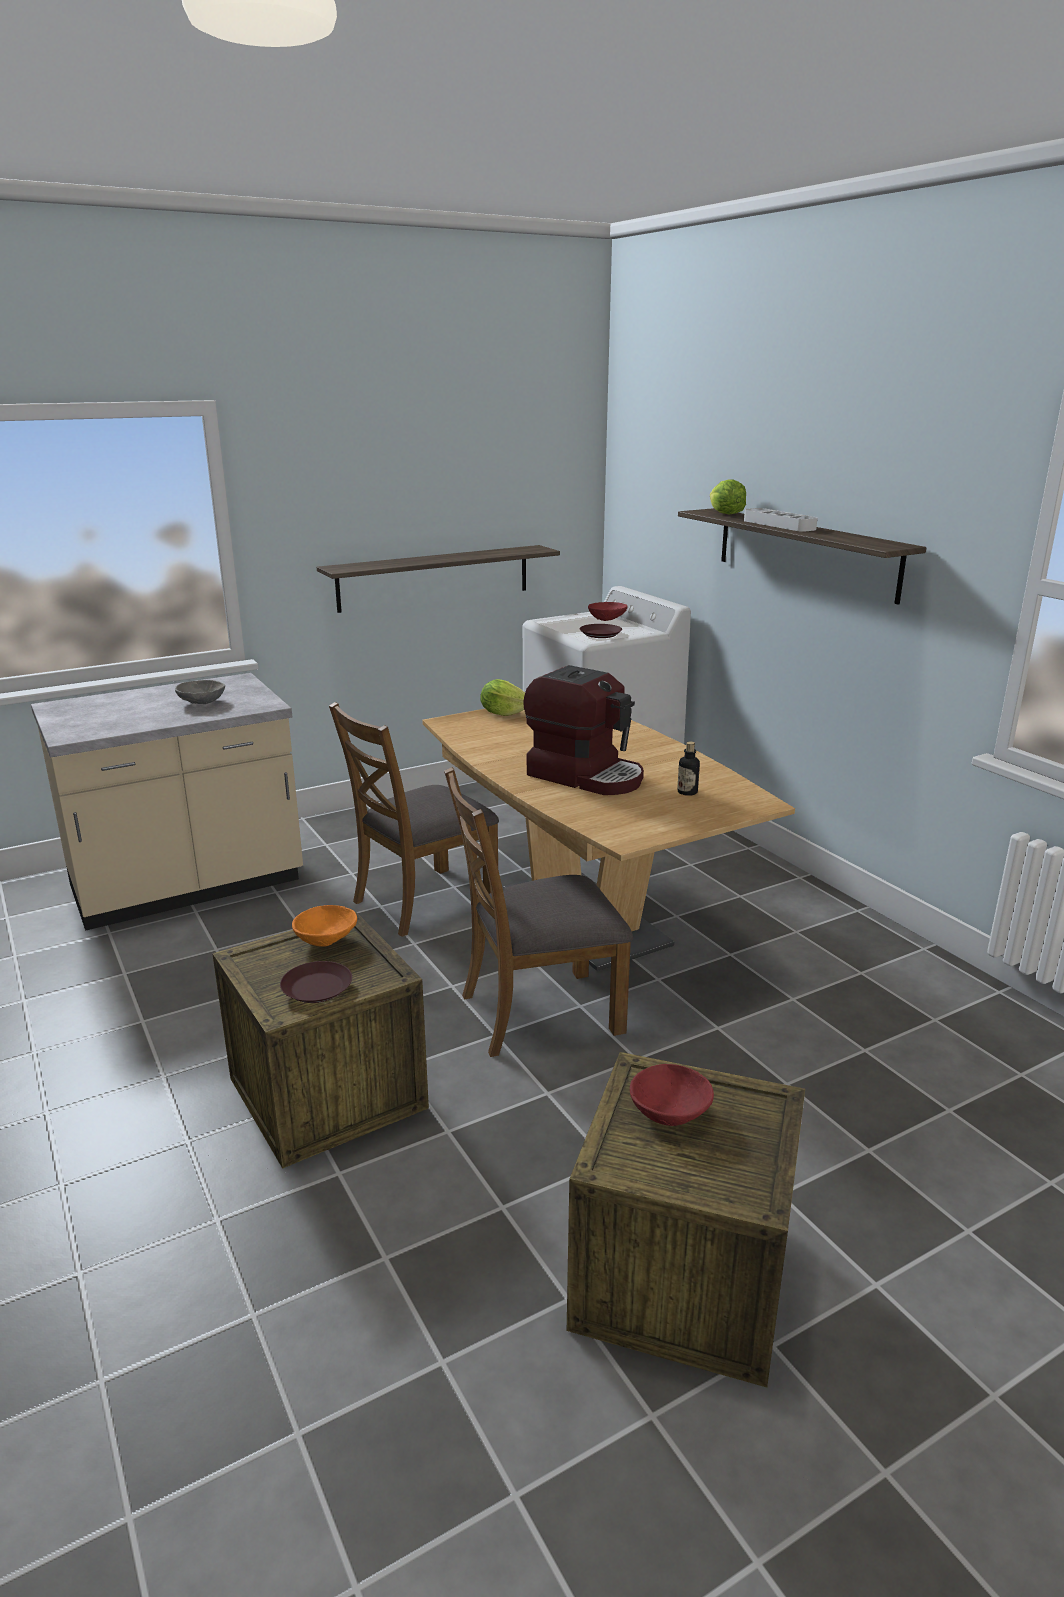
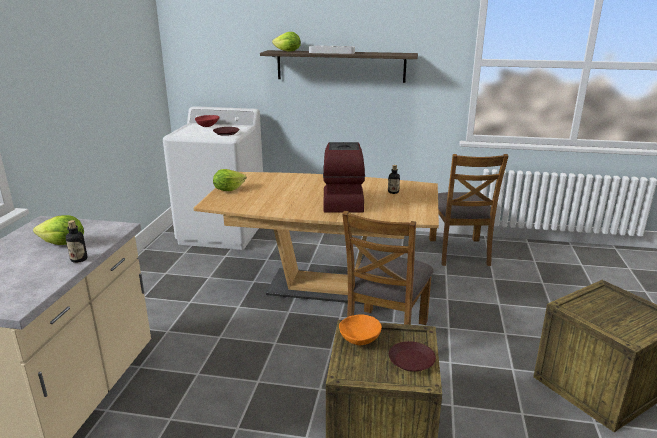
camera: 50 degrees left, 0 degrees up
grey bowl [175,680,225,704] -> lettuce [33,215,84,245]
shelf [317,545,560,613] -> none
brown chair [329,702,499,937] -> brown chair moved to [429,154,508,266]
coffee machine [523,665,644,795] -> coffee machine turned 75 degrees counterclockwise [323,142,365,213]
red bowl [630,1064,714,1126] -> none
none -> bottle [66,220,88,263]

